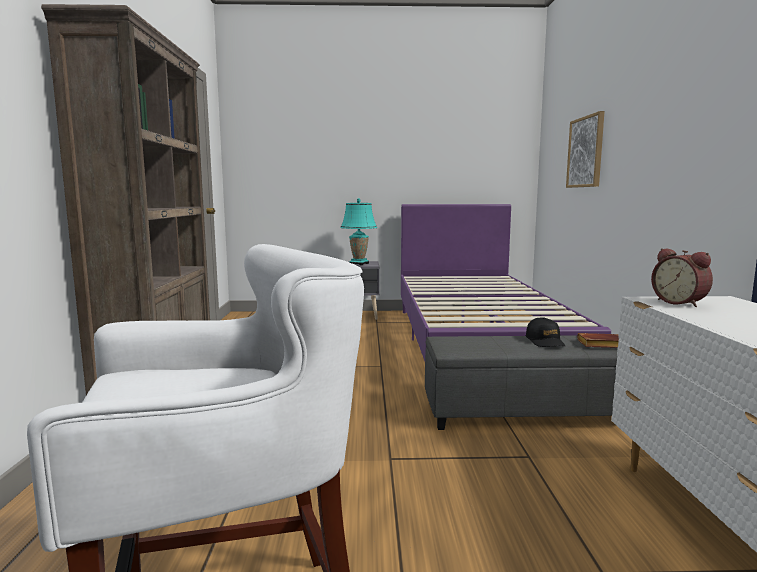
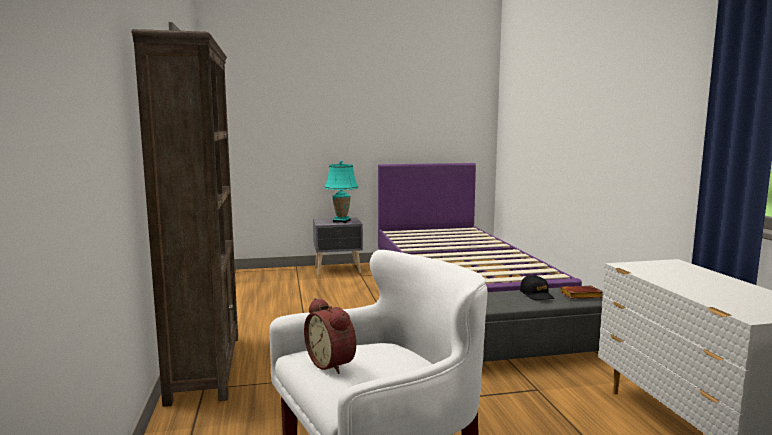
camera: 10 degrees left, 0 degrees up
picture [566,111,605,188] -> none
alarm clock [651,248,713,307] -> alarm clock moved to [304,298,356,374]

